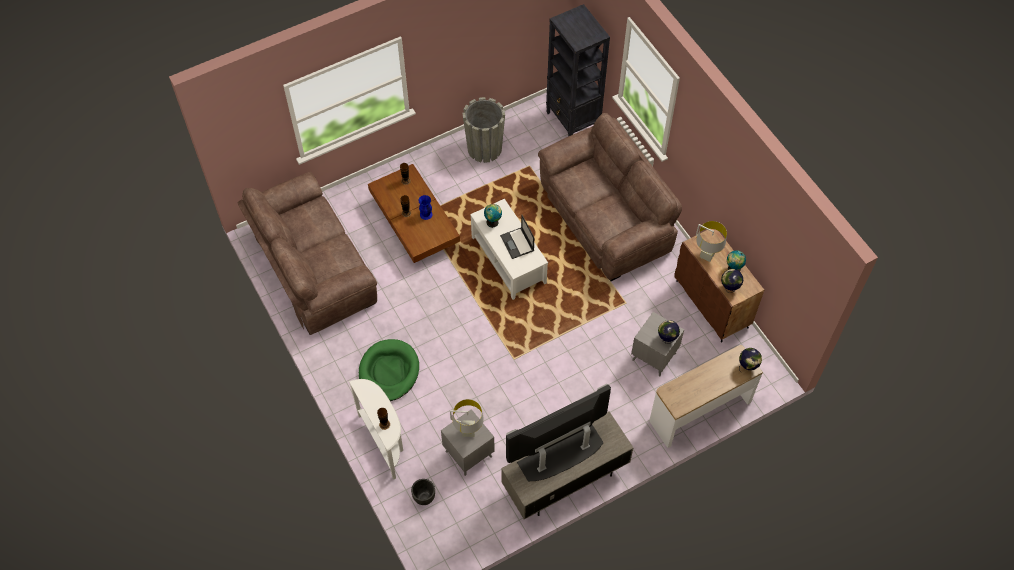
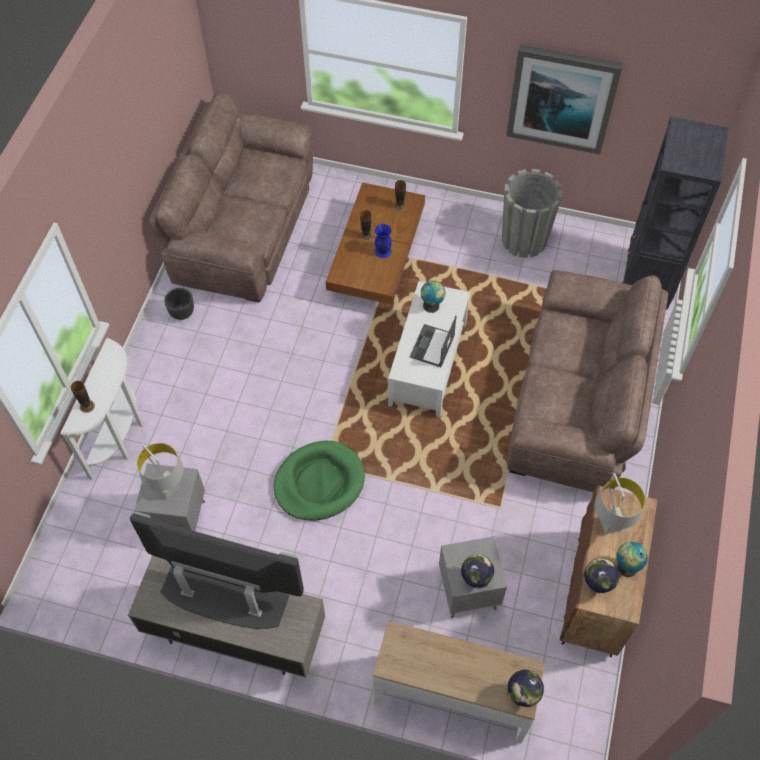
camera: 45 degrees right, 0 degrees up
green dog bed [359,339,419,401] -> green dog bed moved to [274,441,365,521]
black planter [411,479,435,505] -> black planter moved to [164,288,194,320]
none -> picture [506,45,623,154]

